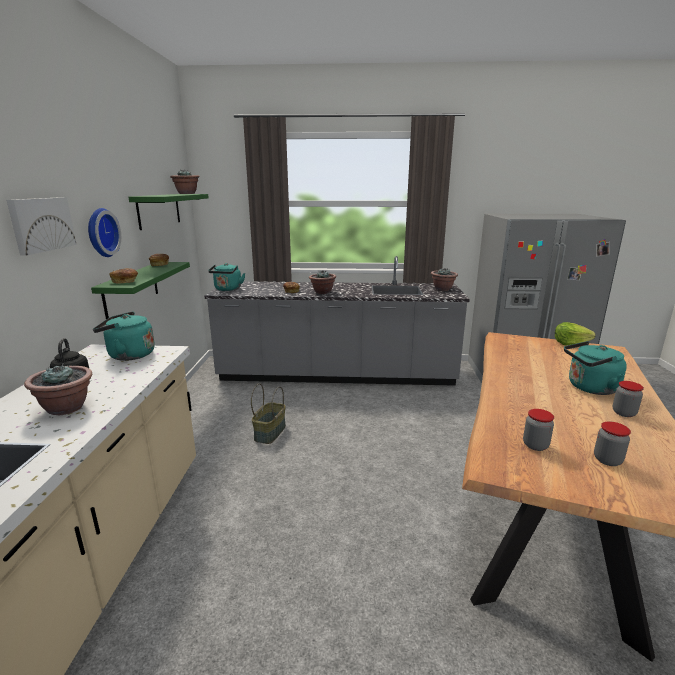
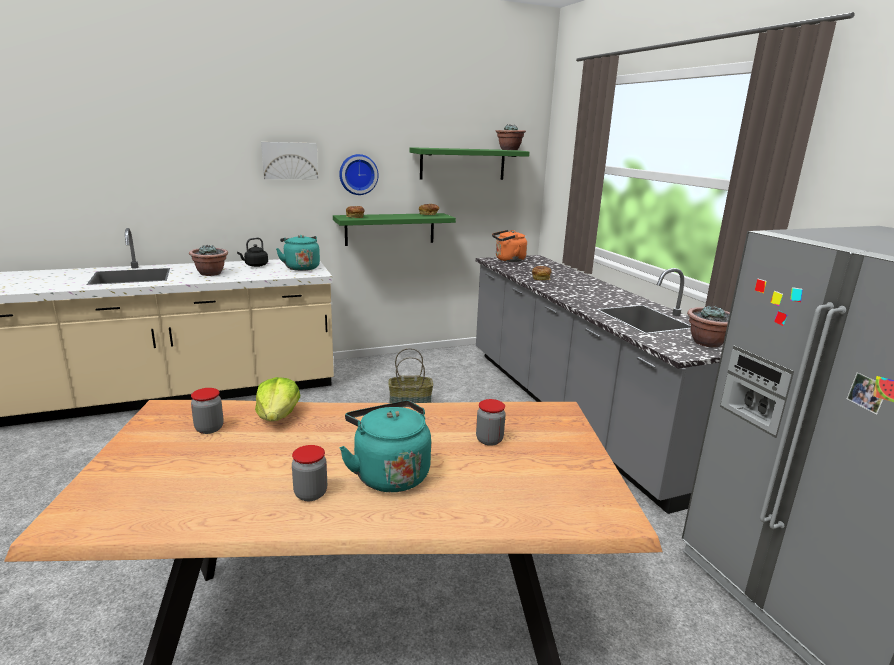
camera: 65 degrees right, 0 degrees up
turquoise kettle [208,263,245,291] -> orange kettle [492,230,527,262]
potted plant [309,271,336,294] -> none
lettuce [555,322,596,346] -> lettuce moved to [255,377,300,421]
jar [594,421,631,466] -> jar moved to [476,399,506,446]

